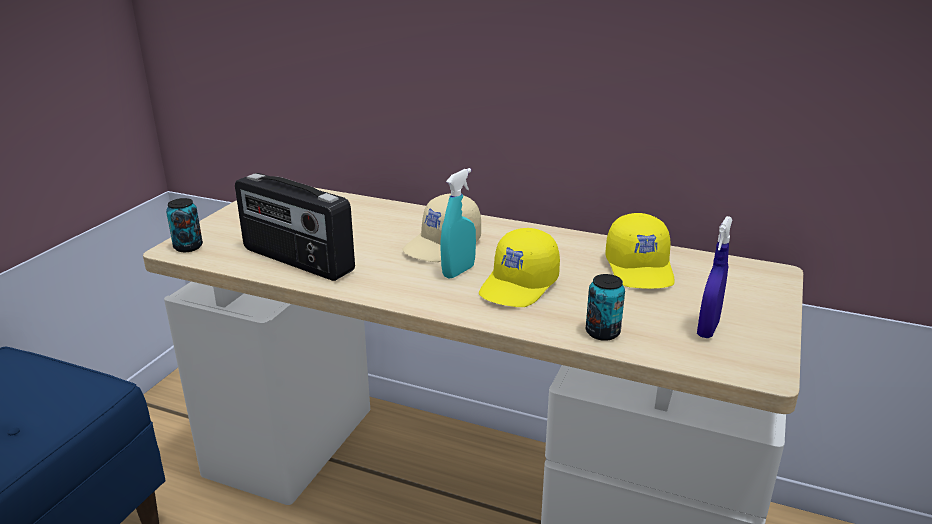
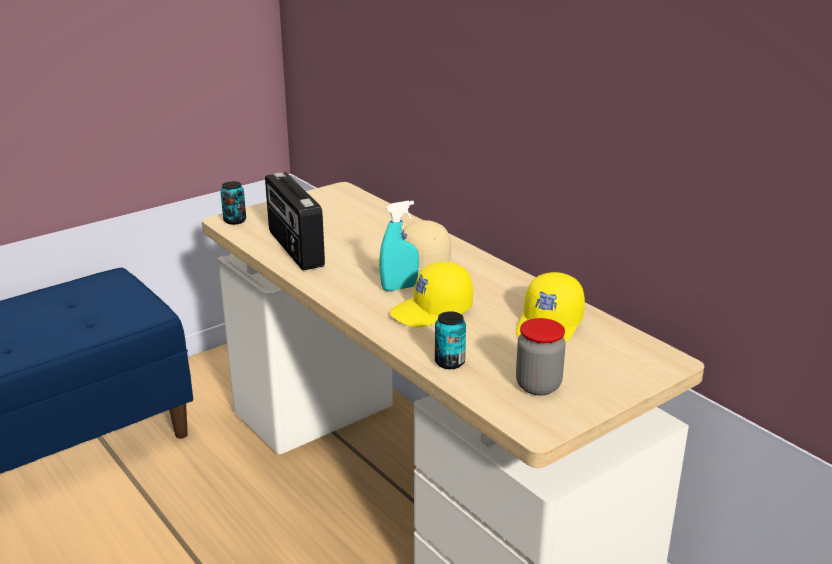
camera: 30 degrees right, 0 degrees up
blue spray bottle [697,216,733,338] -> jar [516,318,566,395]

